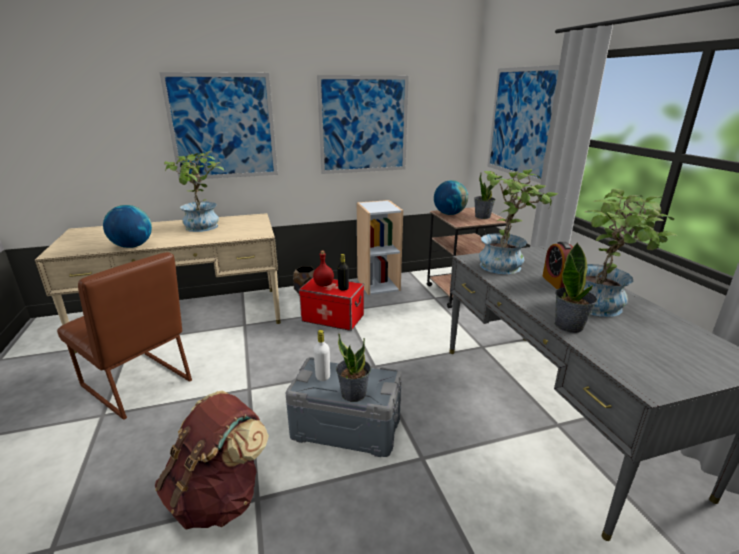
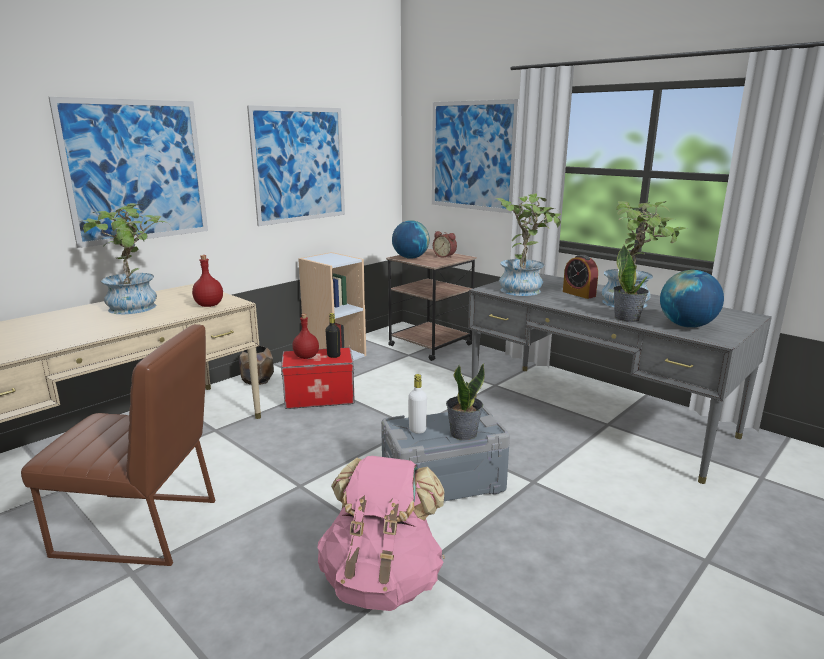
camera: 30 degrees left, 5 degrees down
globe [103,205,152,248] -> globe moved to [660,270,724,328]
brown backpack [155,391,269,530] -> pink backpack [318,456,445,611]
potted plant [474,174,497,219] -> alarm clock [433,231,457,258]
none -> red bottle [192,255,223,307]

